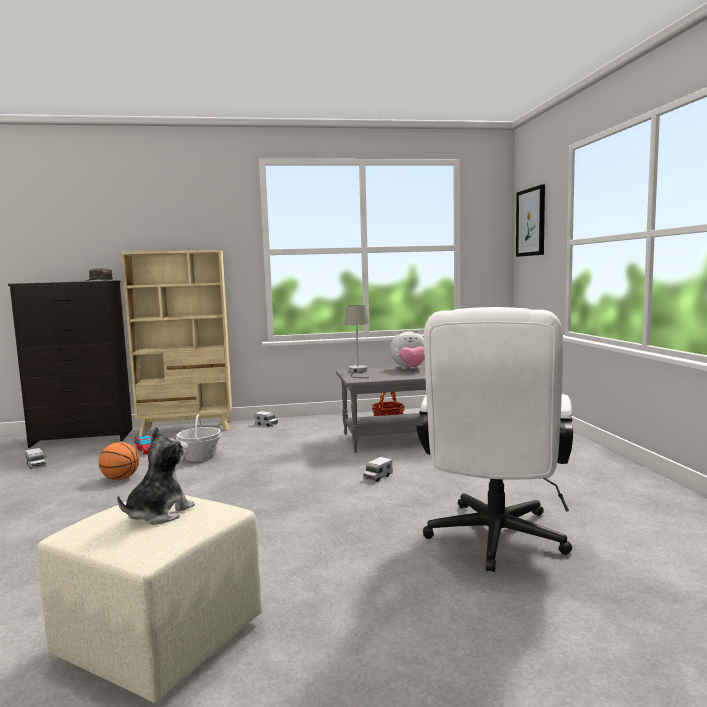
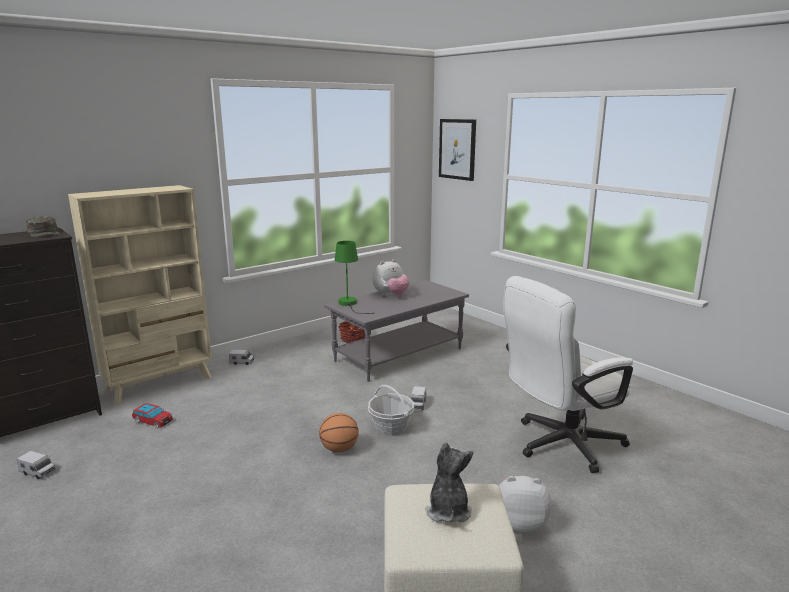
camera: 30 degrees left, 10 degrees up
basketball [99,442,139,480] -> basketball moved to [319,413,359,452]
basket [176,415,221,461] -> basket moved to [368,385,414,436]
grey table lamp [344,305,369,378] -> green table lamp [335,241,373,314]
white office chair [416,307,573,572] -> white office chair turned 75 degrees clockwise [503,276,633,473]
none -> plush toy [499,476,552,532]

